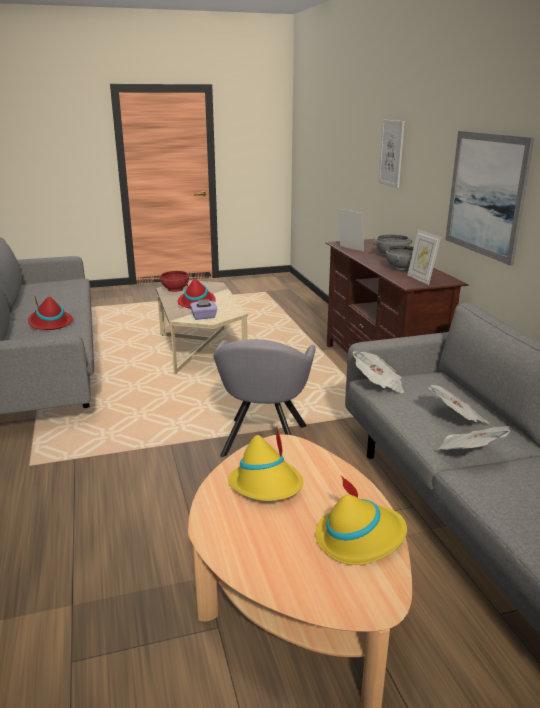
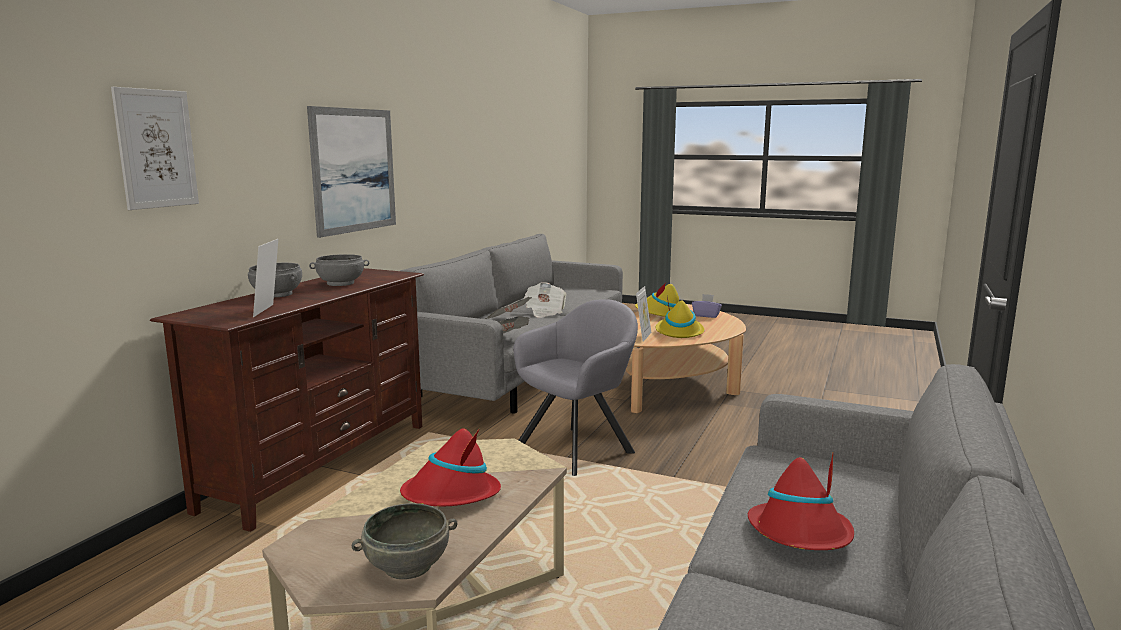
camera: 140 degrees left, 10 degrees down
red bowl [161,271,189,292] -> grey bowl [352,503,457,579]
purple tissue box [190,299,217,320] -> purple tissue box moved to [692,294,722,318]
picture frame [407,230,441,285] -> picture frame moved to [636,286,651,342]

